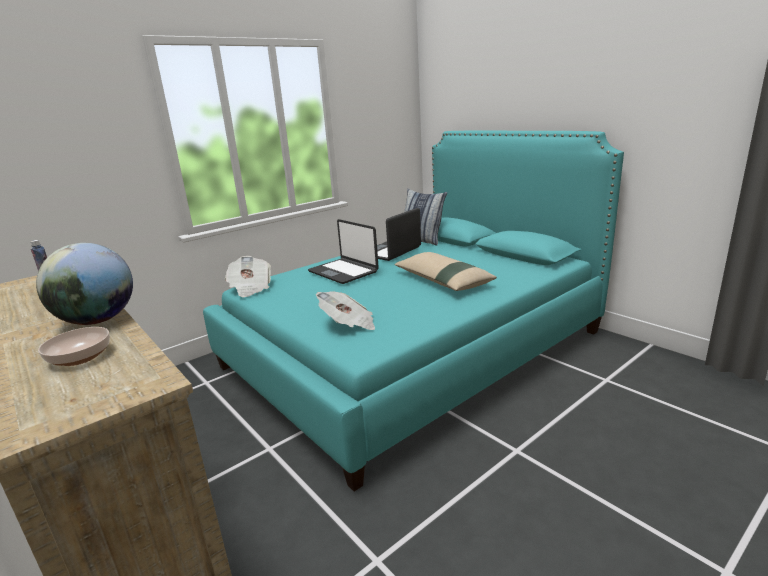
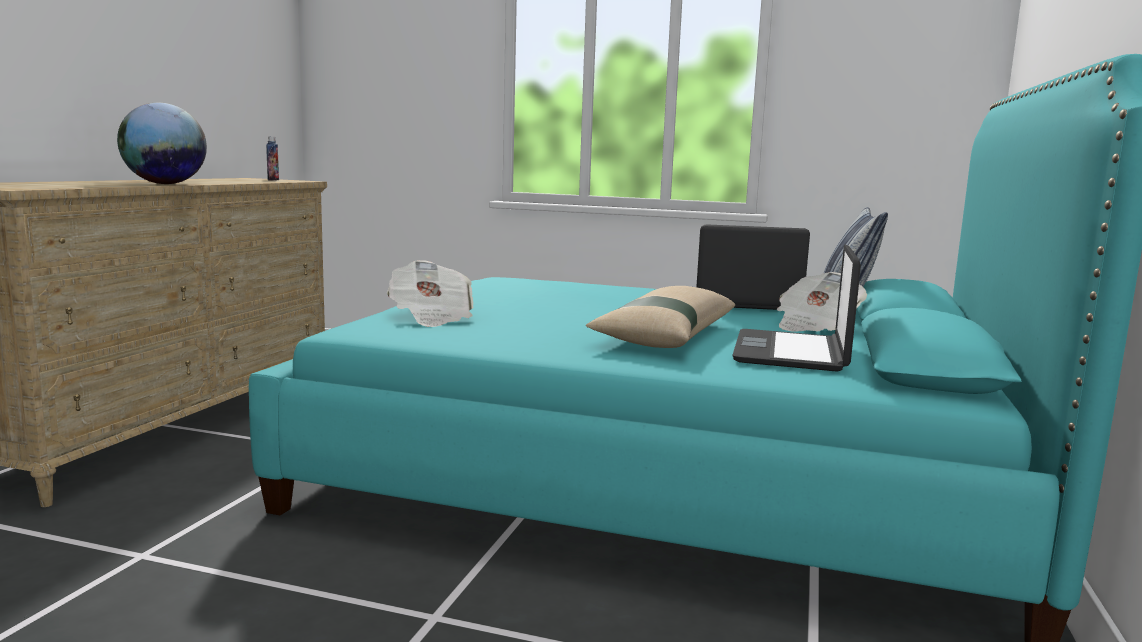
camera: 55 degrees right, 10 degrees down
bowl [38,327,110,366] -> none
newspaper [225,256,271,297] -> newspaper moved to [777,272,867,332]
laptop [308,219,379,284] -> laptop moved to [732,244,861,372]

